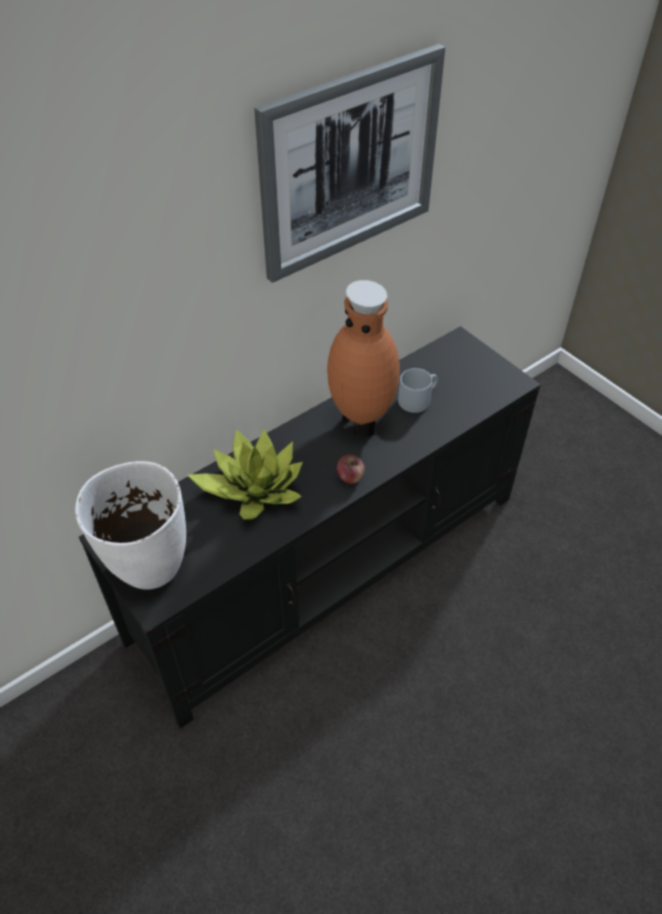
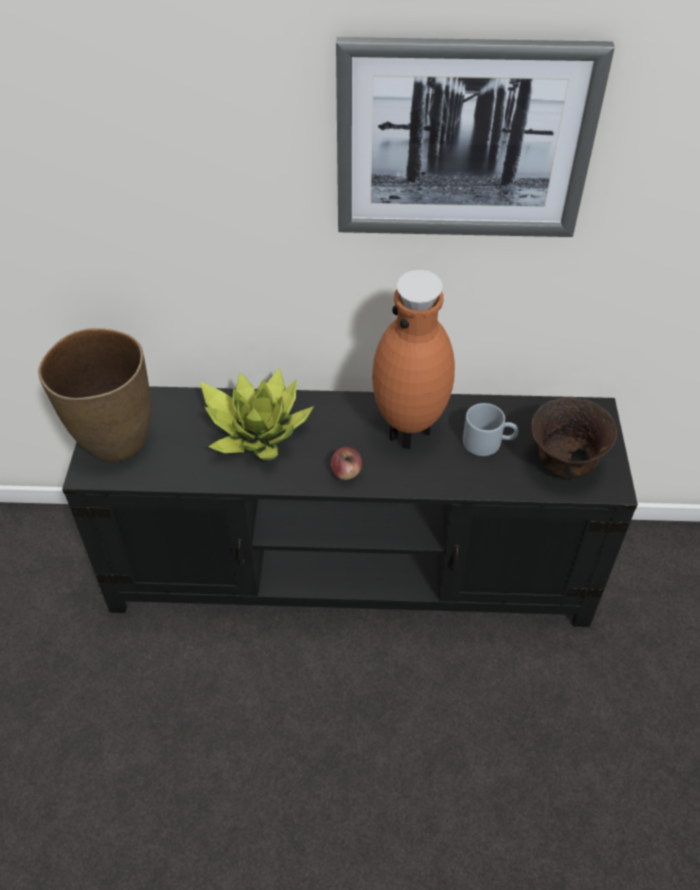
camera: 40 degrees right, 0 degrees up
white vase [75,461,186,590] -> brown vase [38,328,151,462]
none -> brown bowl [531,397,618,479]

